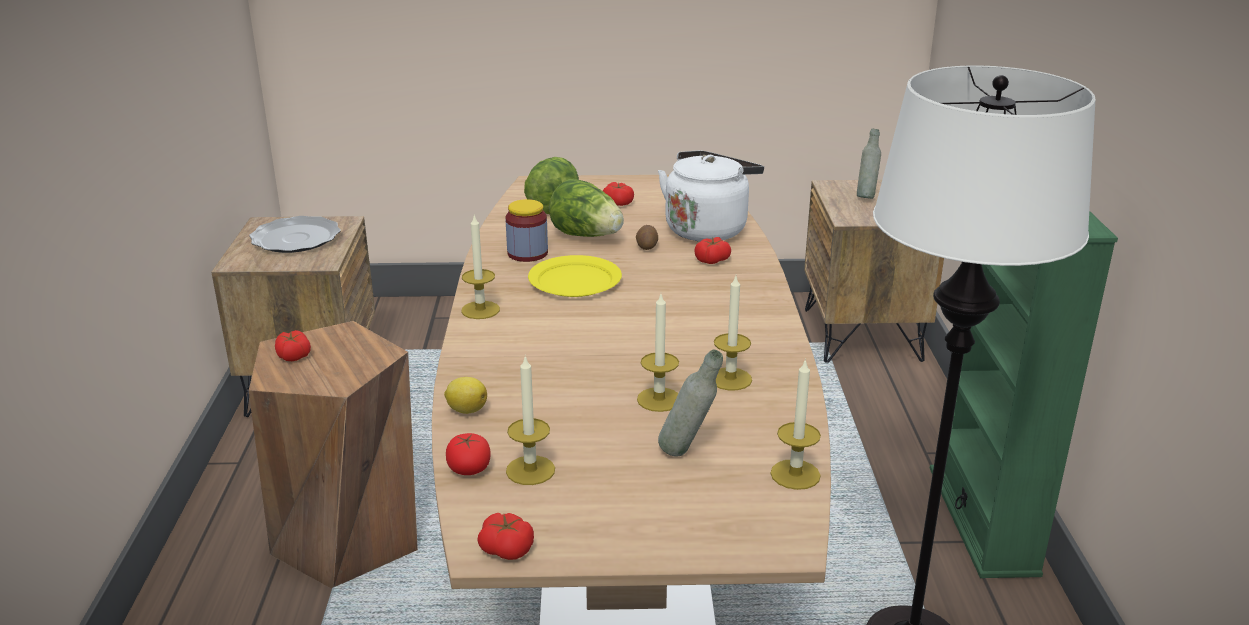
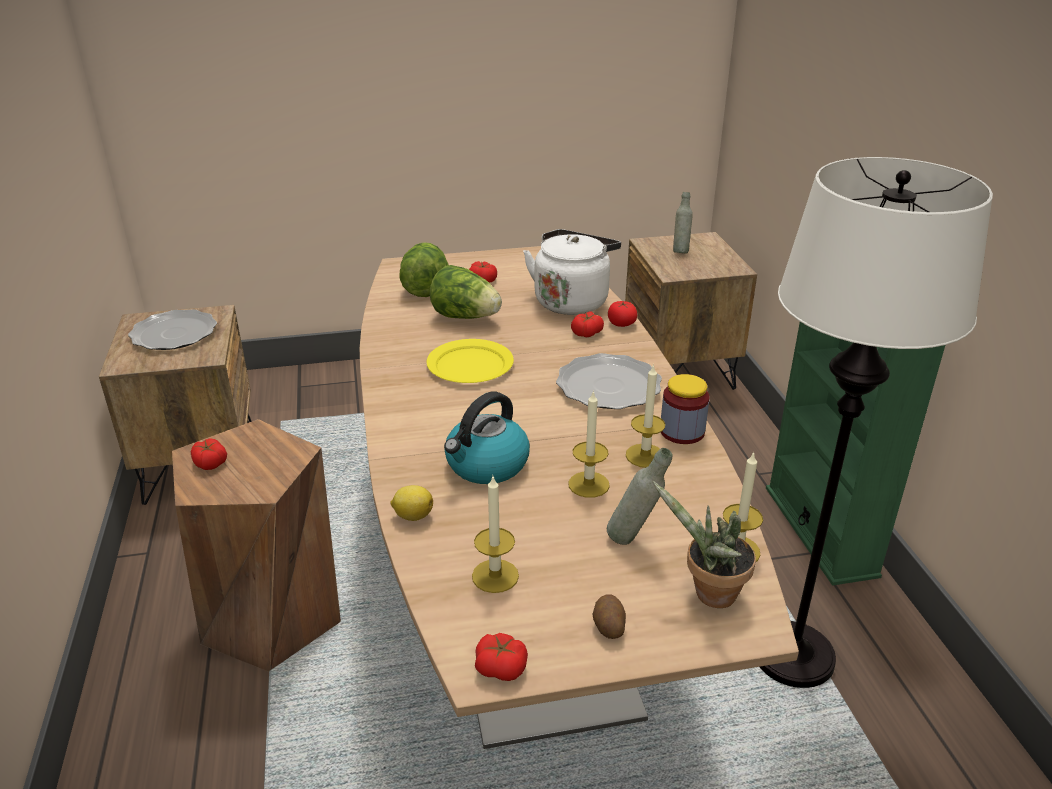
camera: 10 degrees left, 5 degrees up
tomato [446,433,491,475] -> tomato moved to [608,301,637,327]
candle [461,214,500,319] -> none
jar [505,199,548,262] -> jar moved to [661,374,710,444]
potato [636,225,658,250] -> potato moved to [593,594,626,639]
none -> kettle [444,391,530,484]
none -> plate [556,353,662,409]
none -> potted plant [652,481,756,608]

